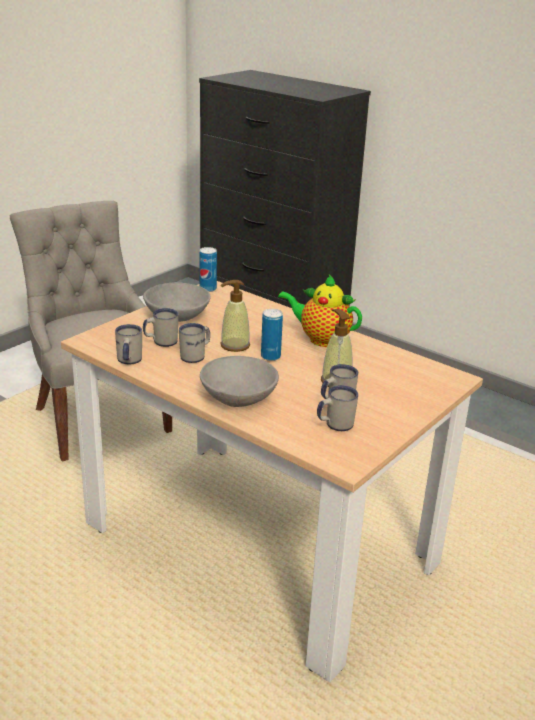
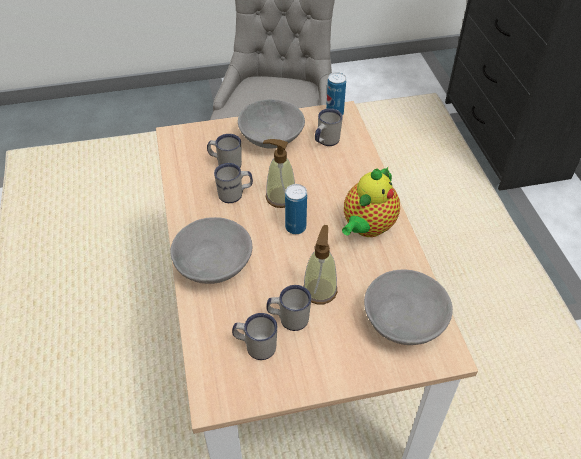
camera: 40 degrees right, 20 degrees up
white mug [115,324,142,364] -> white mug moved to [315,108,343,146]
teapot [278,274,362,347] -> teapot turned 120 degrees counterclockwise [342,167,400,237]
none -> grey bowl [364,270,453,345]

